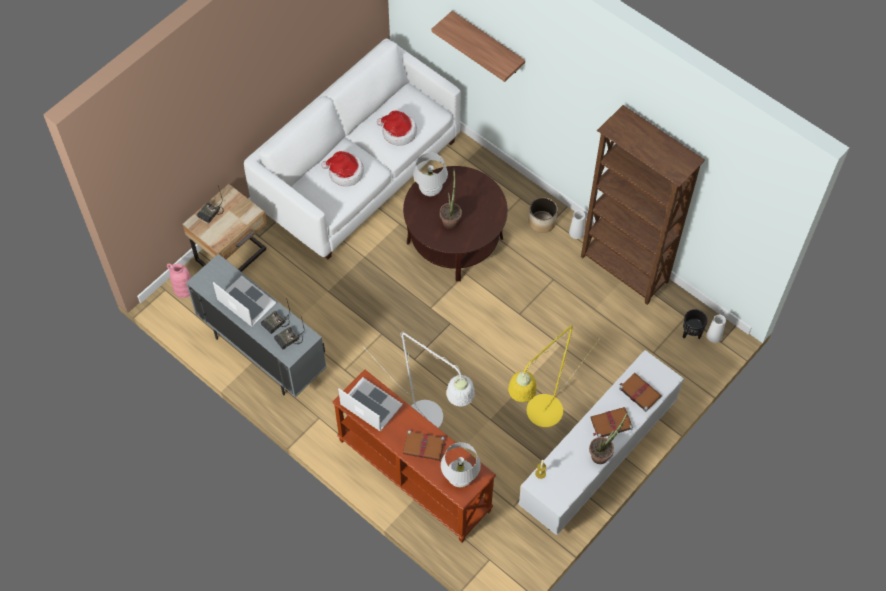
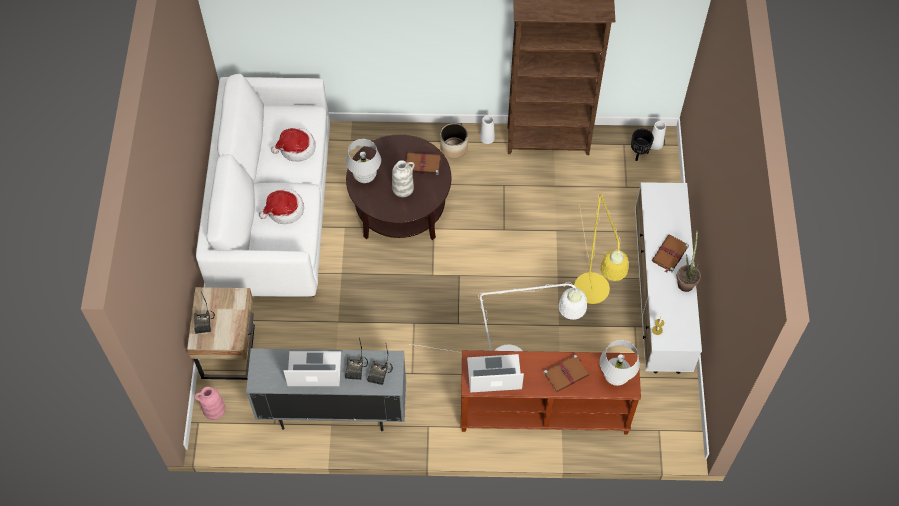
camera: 40 degrees left, 0 degrees up
shelf [431,11,525,82] -> none
potted plant [439,168,462,229] -> white vase [392,160,415,197]
brown book [619,373,662,412] -> brown book moved to [406,152,441,175]

